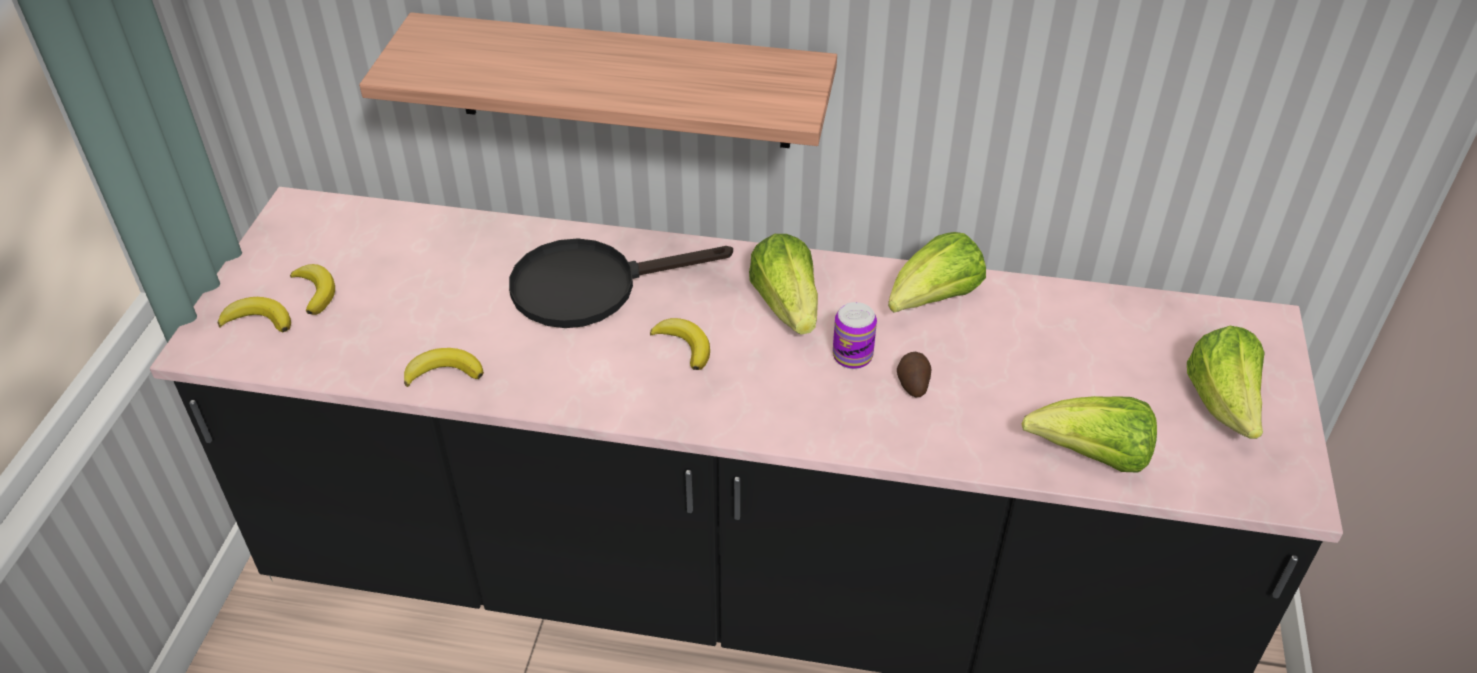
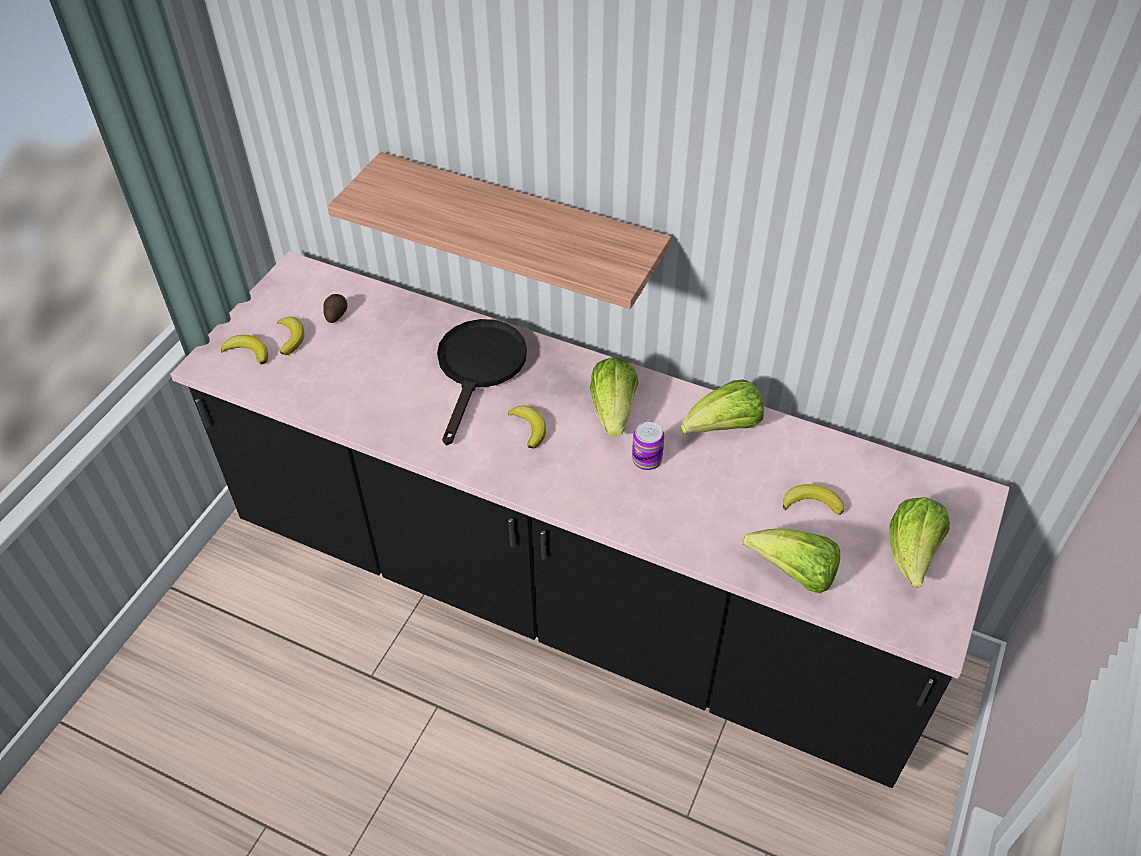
camera: 15 degrees right, 5 degrees up
banana [404,348,484,387] -> banana moved to [783,484,844,515]
black frying pan [509,238,733,328] -> black frying pan turned 105 degrees clockwise [437,319,527,446]
potato [897,352,932,397] -> potato moved to [323,294,347,323]

